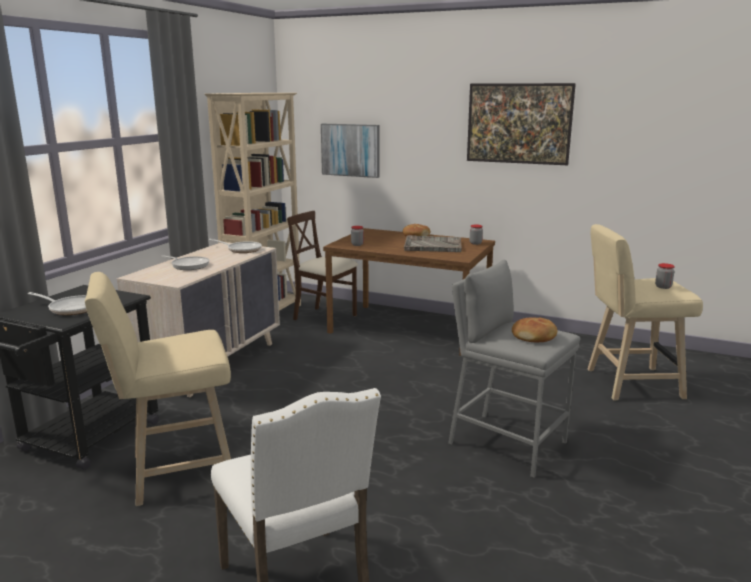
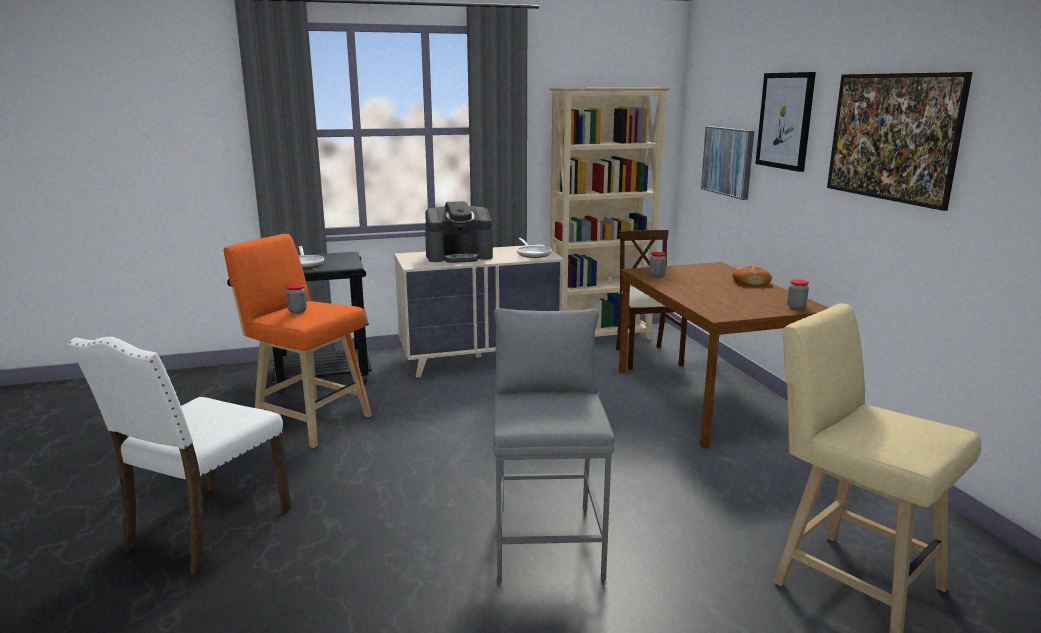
camera: 50 degrees right, 0 degrees up
beige stool [85,272,231,506] -> orange stool [224,234,372,448]
frying pan [161,255,209,270] -> coffee machine [425,201,493,263]
grey tray [404,235,462,252] -> none
bread [512,317,557,342] -> none
jar [655,263,675,289] -> jar moved to [286,284,307,313]
none -> picture [756,72,816,172]

